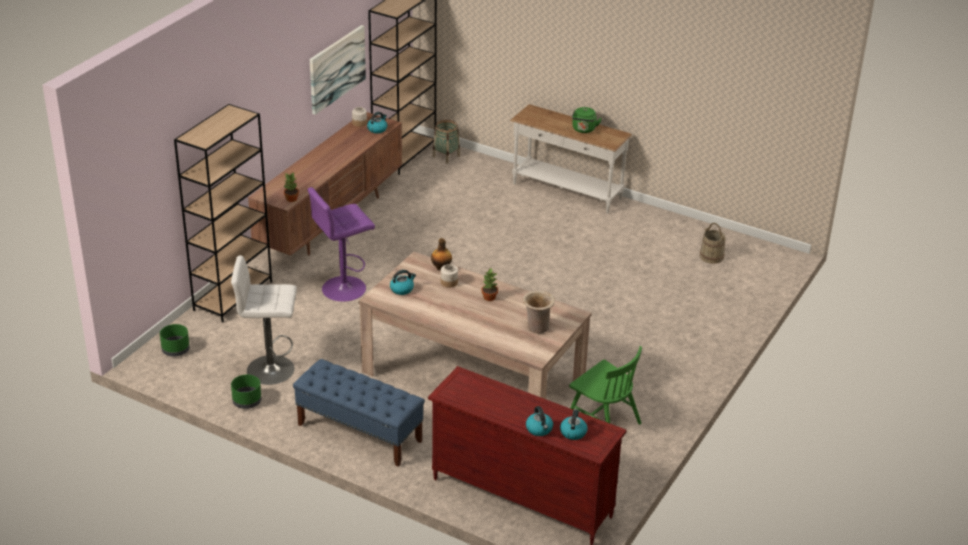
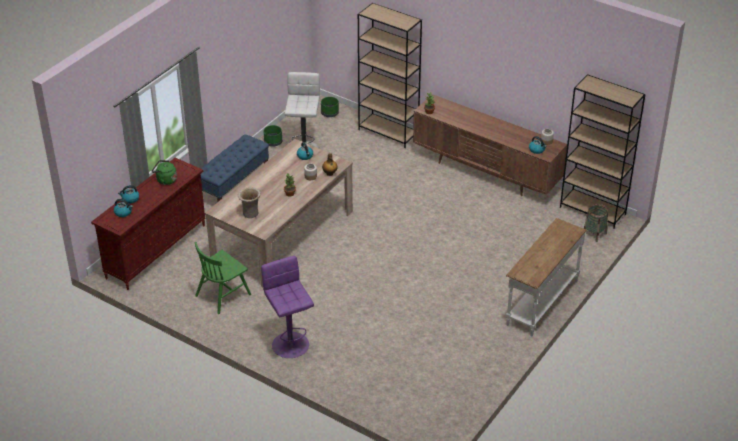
camera: 95 degrees right, 5 degrees up
purple stool [307,187,375,302] -> purple stool moved to [261,256,314,358]
picture [310,25,366,115] -> none
green kettle [572,107,602,133] -> green kettle moved to [152,160,177,185]
beige bucket [700,223,725,264] -> none

